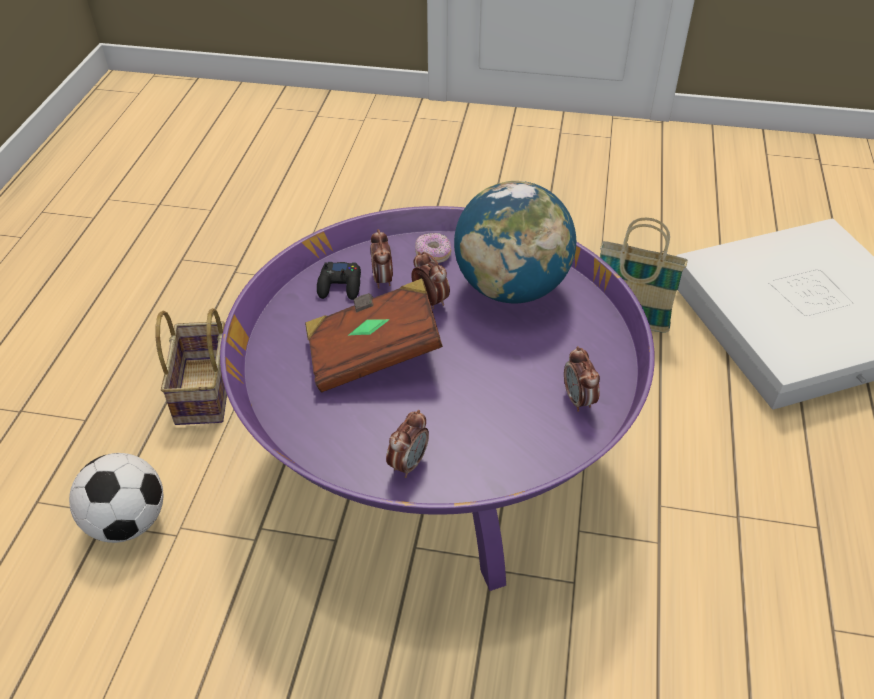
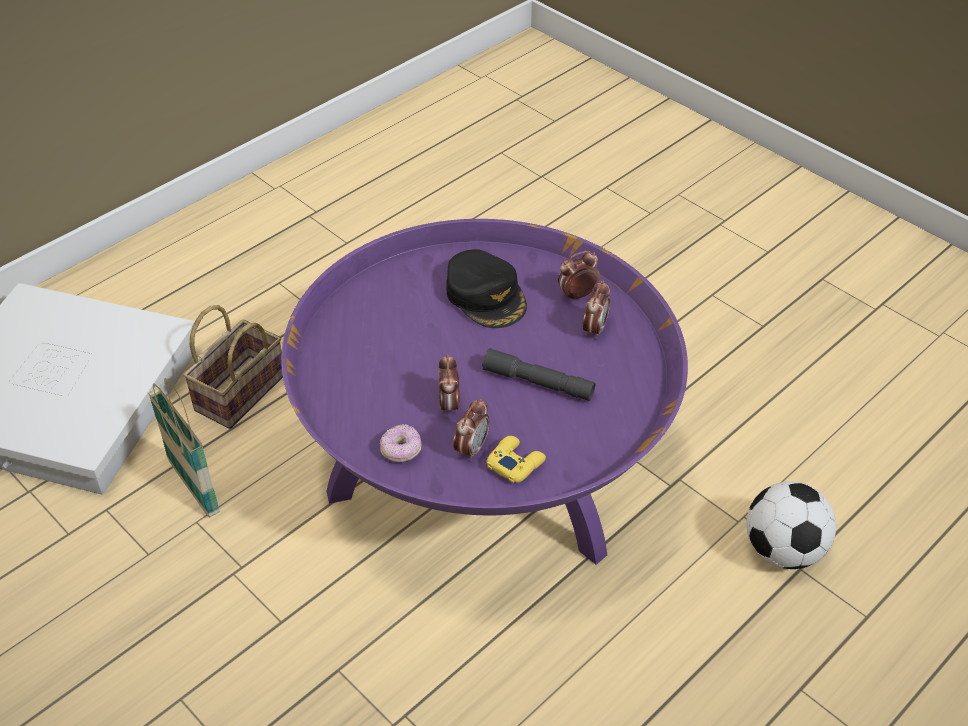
camera: 145 degrees left, 0 degrees up
basket [155,308,227,425] -> basket moved to [183,305,283,429]
brown book [305,278,443,392] -> grey flashlight [482,348,595,401]
black game controller [317,262,361,300] -> yellow game controller [487,436,546,483]
globe [454,181,576,303] -> none
alarm clock [564,346,600,412] -> alarm clock moved to [583,280,610,339]
none -> black cap [446,249,527,328]

